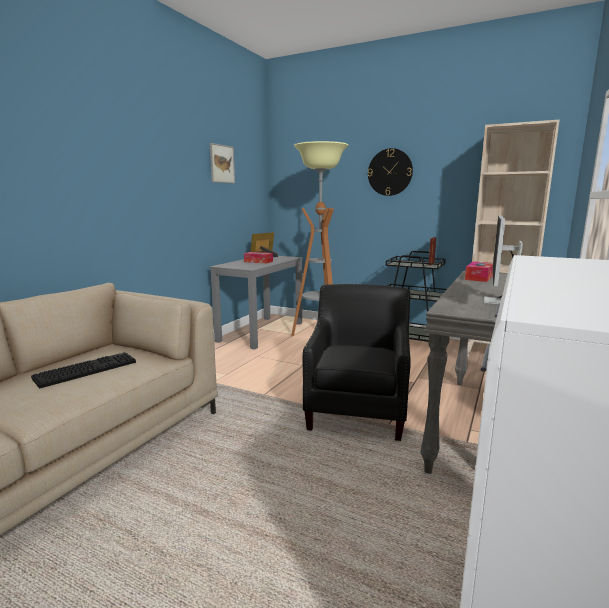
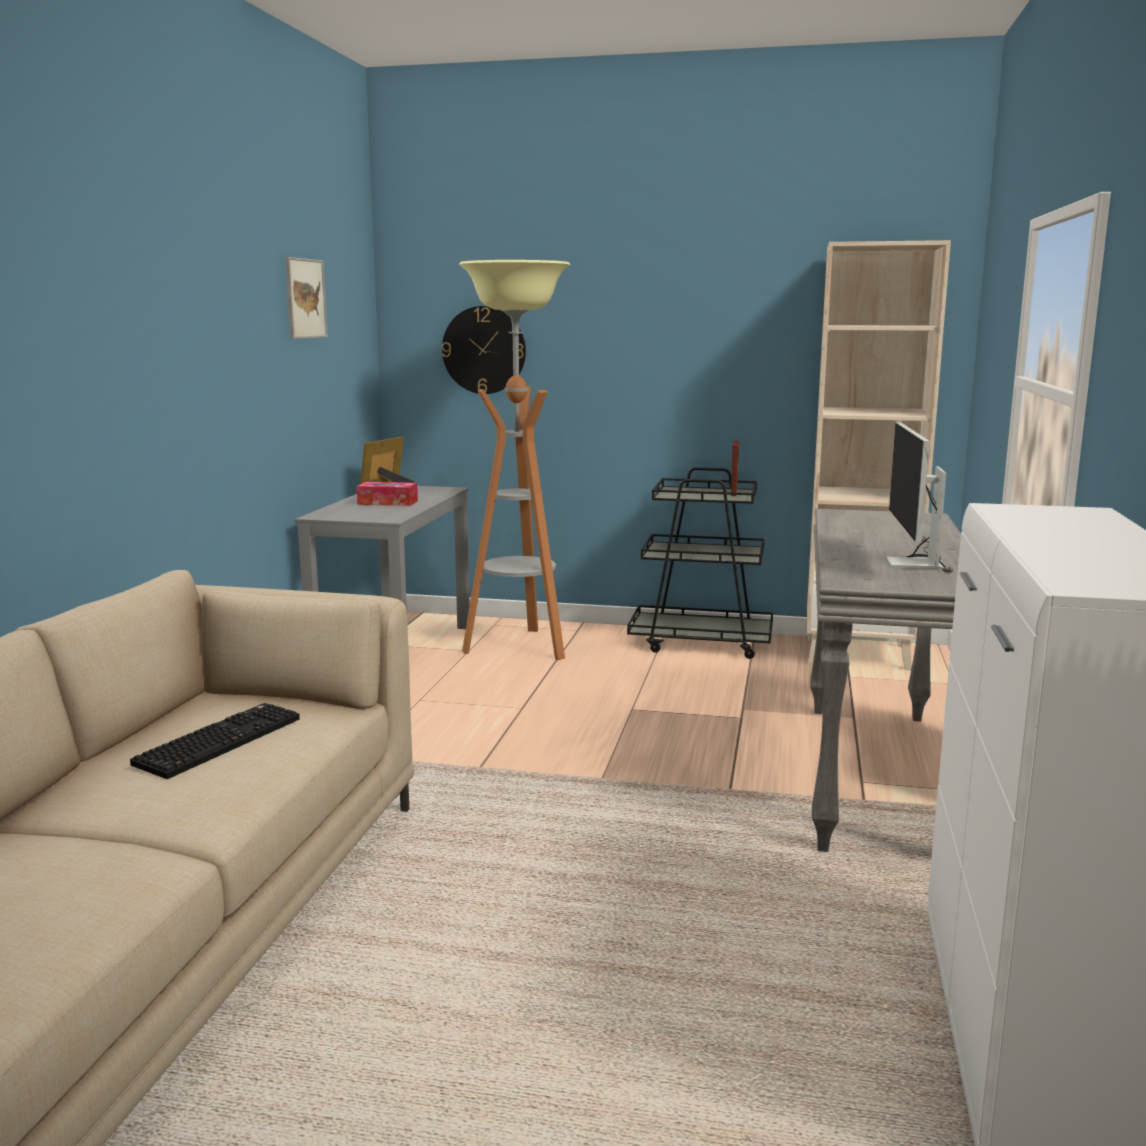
camera: 15 degrees left, 0 degrees up
black armchair [302,284,411,441] -> none
wall clock [368,148,413,196] -> wall clock moved to [442,306,526,394]
tissue box [465,261,493,282] -> none

